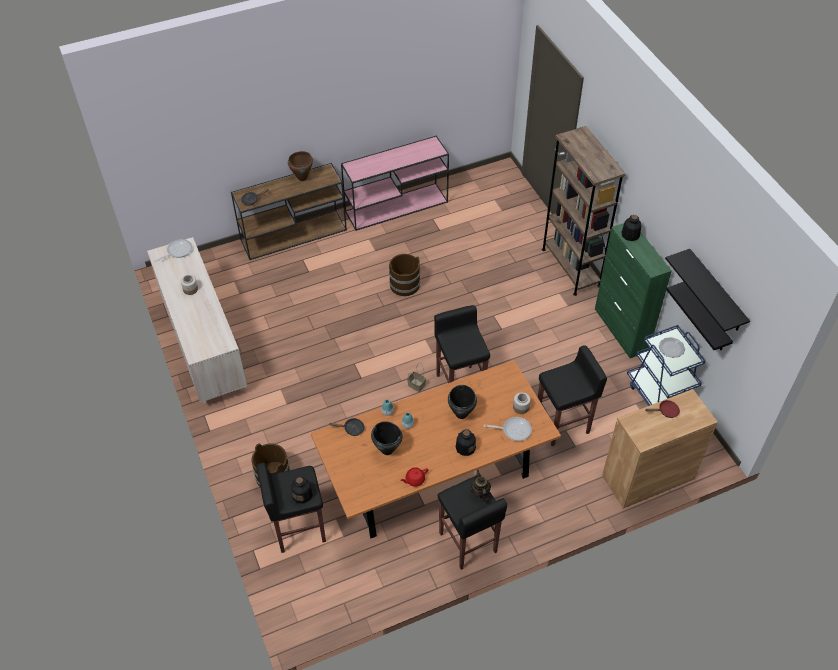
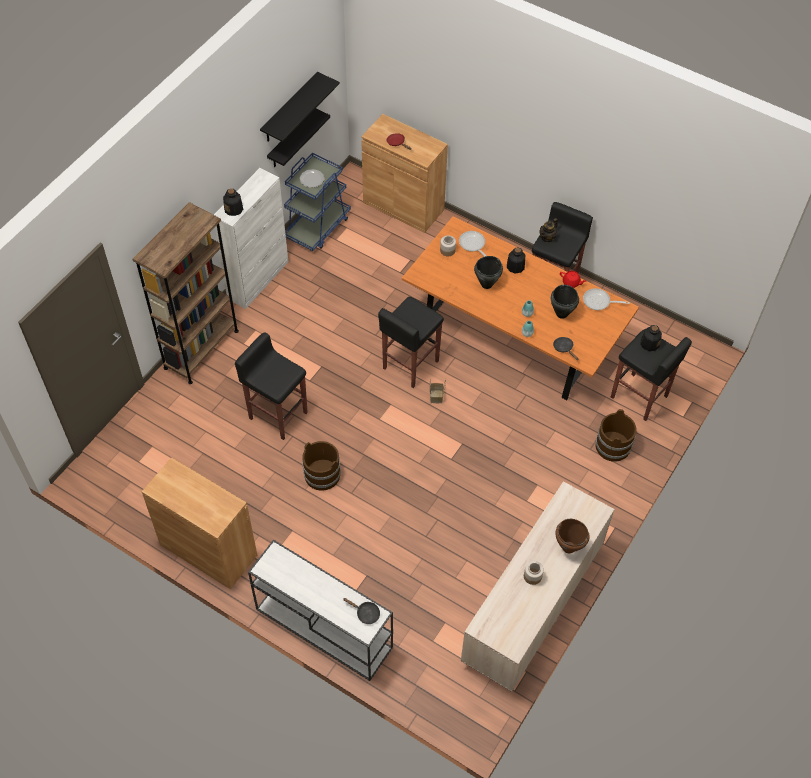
camera: 125 degrees left, 5 degrees up
frying pan [154,239,192,262] -> frying pan moved to [583,288,630,310]
brown console table [231,163,347,260] -> white console table [248,540,393,681]
brown cooking pot [288,151,313,181] -> brown cooking pot moved to [555,519,589,553]
pink console table [341,136,449,231] -> brown cabinet [142,457,257,589]
black stool [538,345,607,446] -> black stool moved to [235,332,308,440]
green cabinet [595,223,672,358] -> white cabinet [214,168,288,309]

